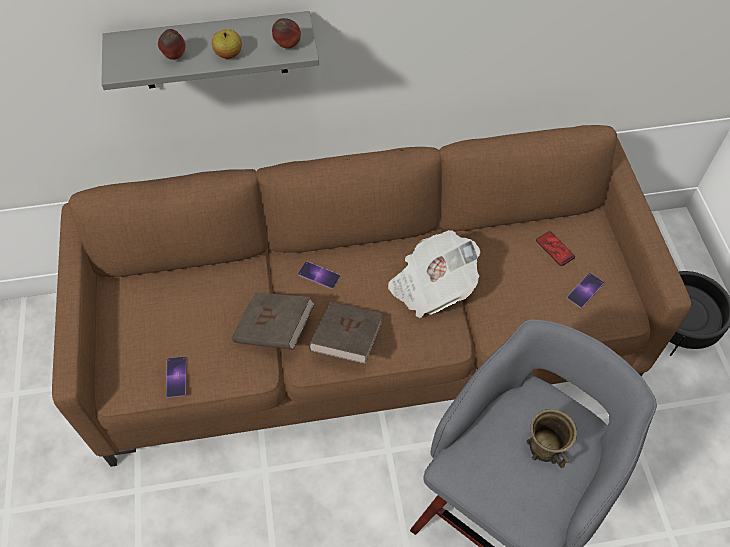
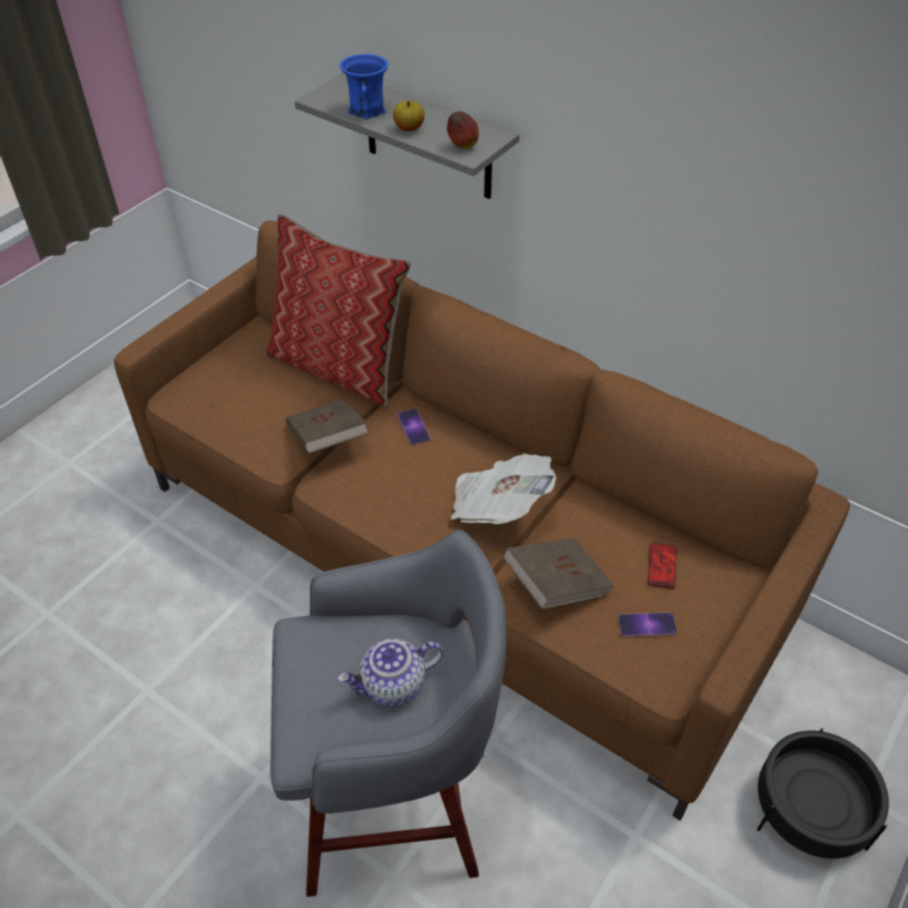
camera: 45 degrees right, 10 degrees down
apple [158,29,186,60] -> blue mug [340,54,388,120]
phone [166,356,186,398] -> none
brown book [309,302,383,365] -> brown book moved to [503,538,614,609]
brown mug [527,409,577,468] -> teapot [338,638,443,707]
none -> pillow [266,214,411,408]

